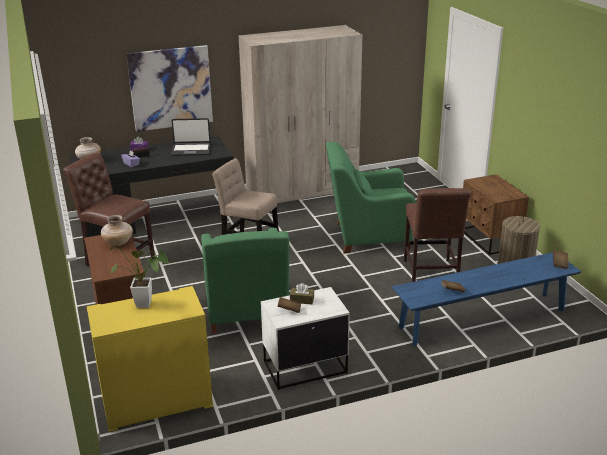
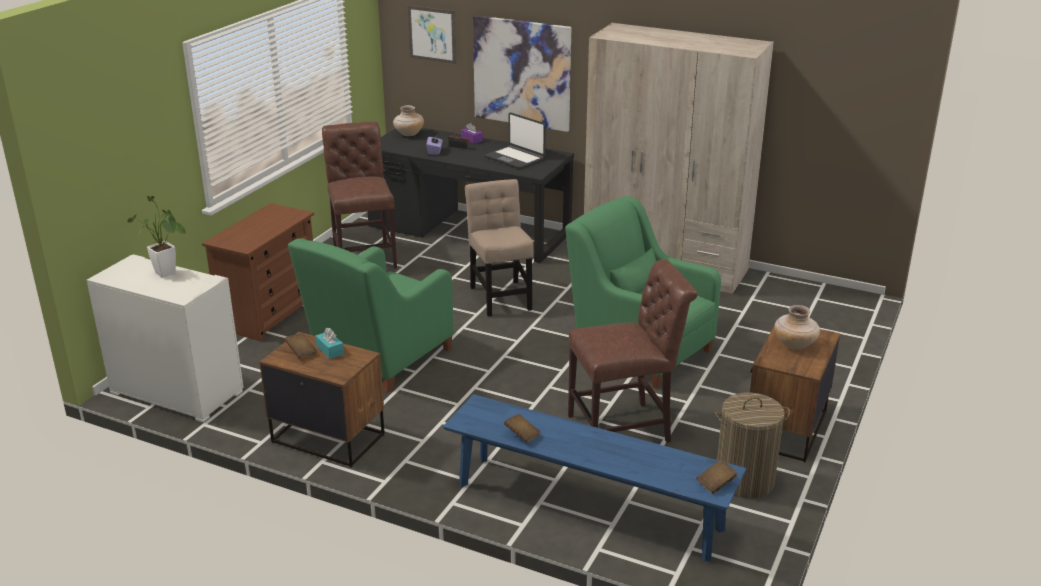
camera: 45 degrees right, 0 degrees up
yellow dresser [87,286,213,432] -> white dresser [87,254,244,422]
beige vase [101,215,133,246] -> beige vase moved to [774,305,820,349]
white nightstand [261,287,350,390] -> brown nightstand [259,332,385,467]
brown tissue box [290,283,314,304] -> turquoise tissue box [316,328,344,359]
brown chair [404,188,471,282] -> brown chair turned 150 degrees counterclockwise [568,259,697,443]
none -> picture [408,5,456,64]

